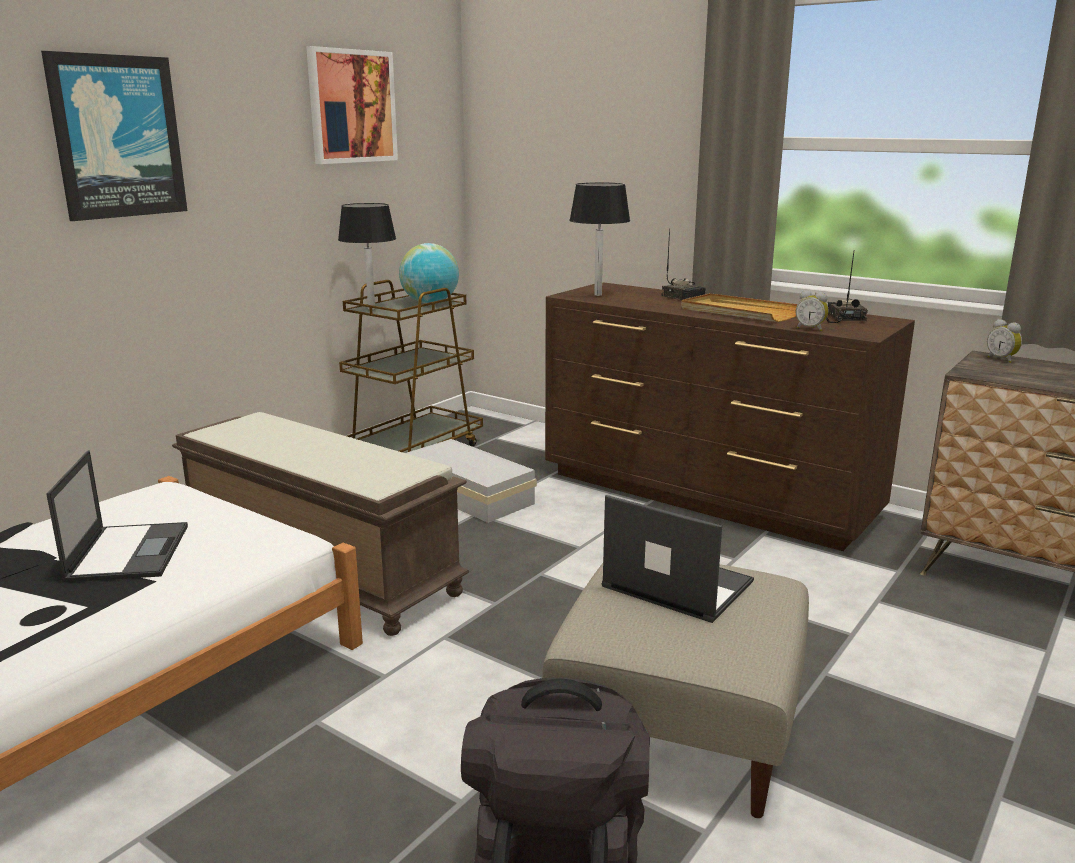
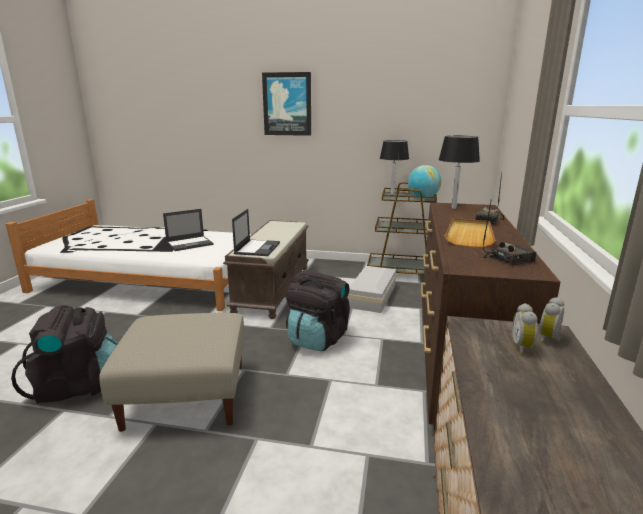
camera: 65 degrees right, 0 degrees up
picture [306,46,398,164] -> none
laptop [602,495,754,623] -> laptop moved to [232,209,280,256]
alarm clock [796,290,829,332] -> alarm clock moved to [512,303,538,355]
none -> black backpack [286,270,350,351]

